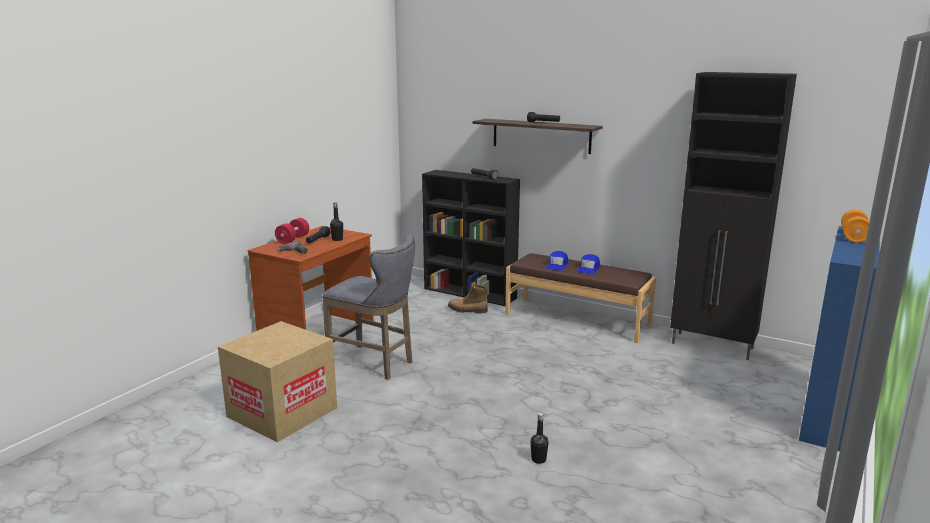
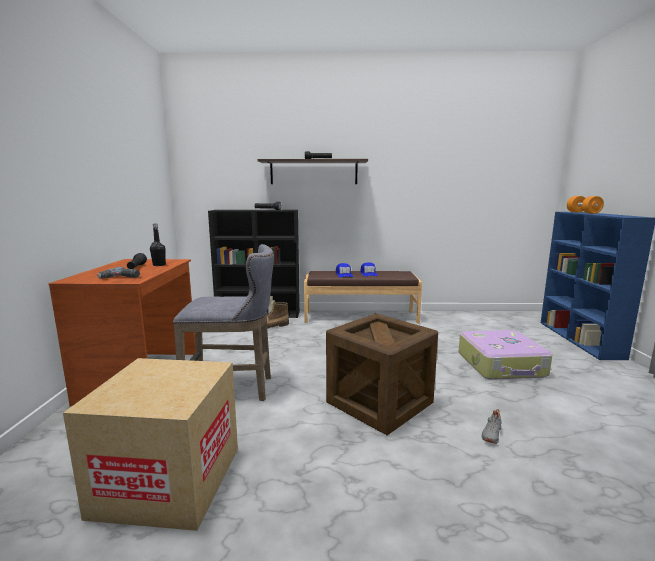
camera: 30 degrees left, 5 degrees down
red dumbbell [275,218,309,244] -> none
black bottle [530,413,549,464] -> grey shoe [482,409,501,444]
black cabinet [670,72,797,360] -> none
none -> crate [326,313,438,435]
none -> suitcase [458,330,552,380]

